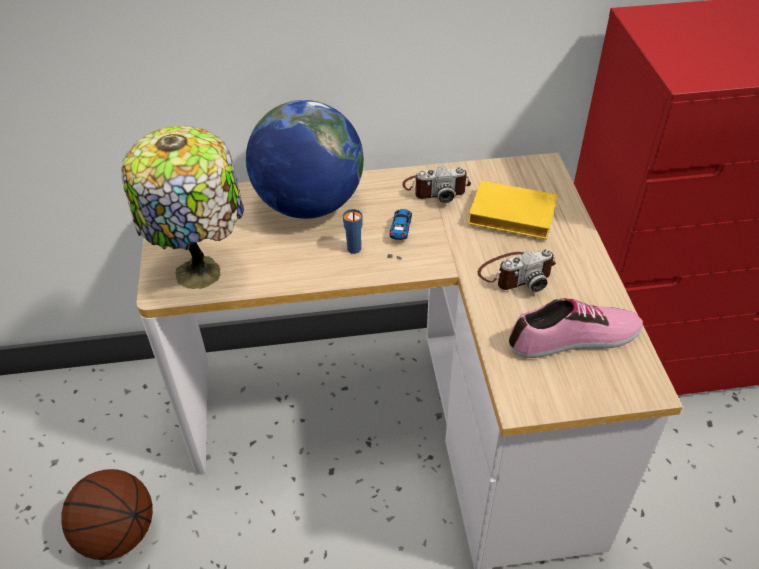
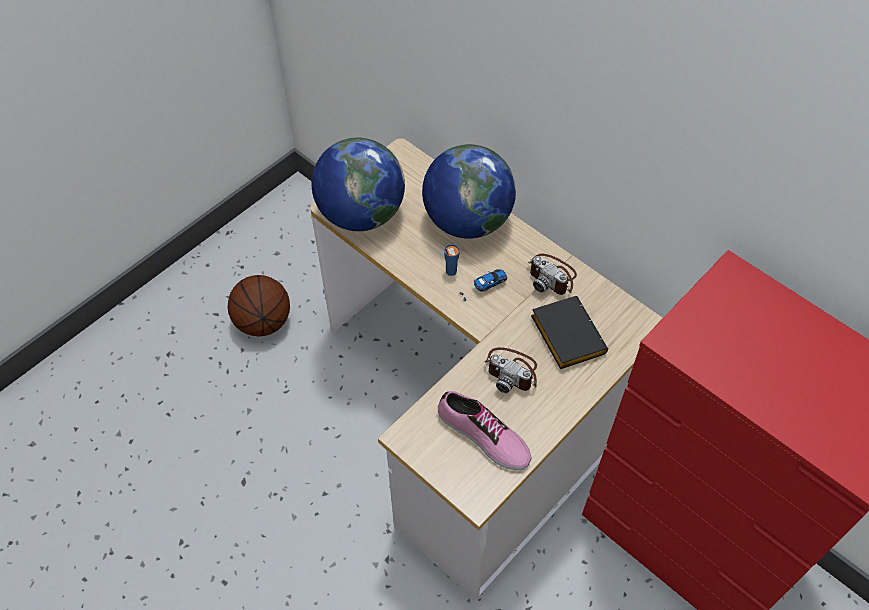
camera: 50 degrees right, 10 degrees up
table lamp [121,126,244,289] -> globe [311,137,405,231]
yellow book [468,181,557,239] -> black book [531,296,608,369]

